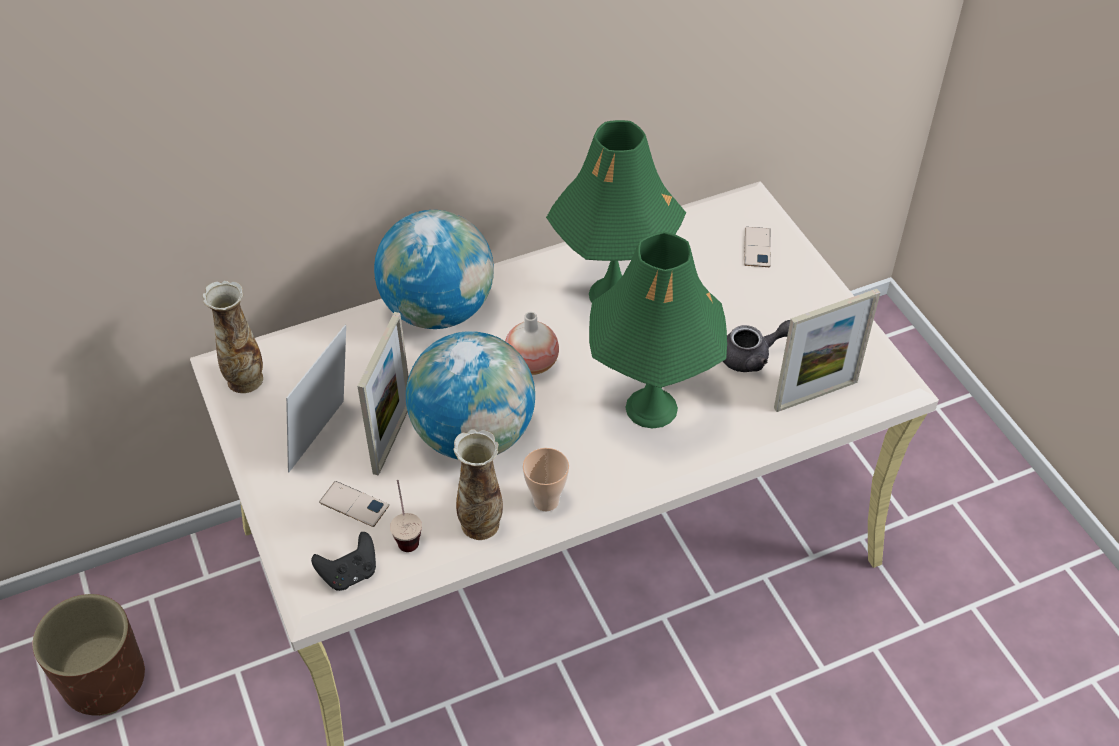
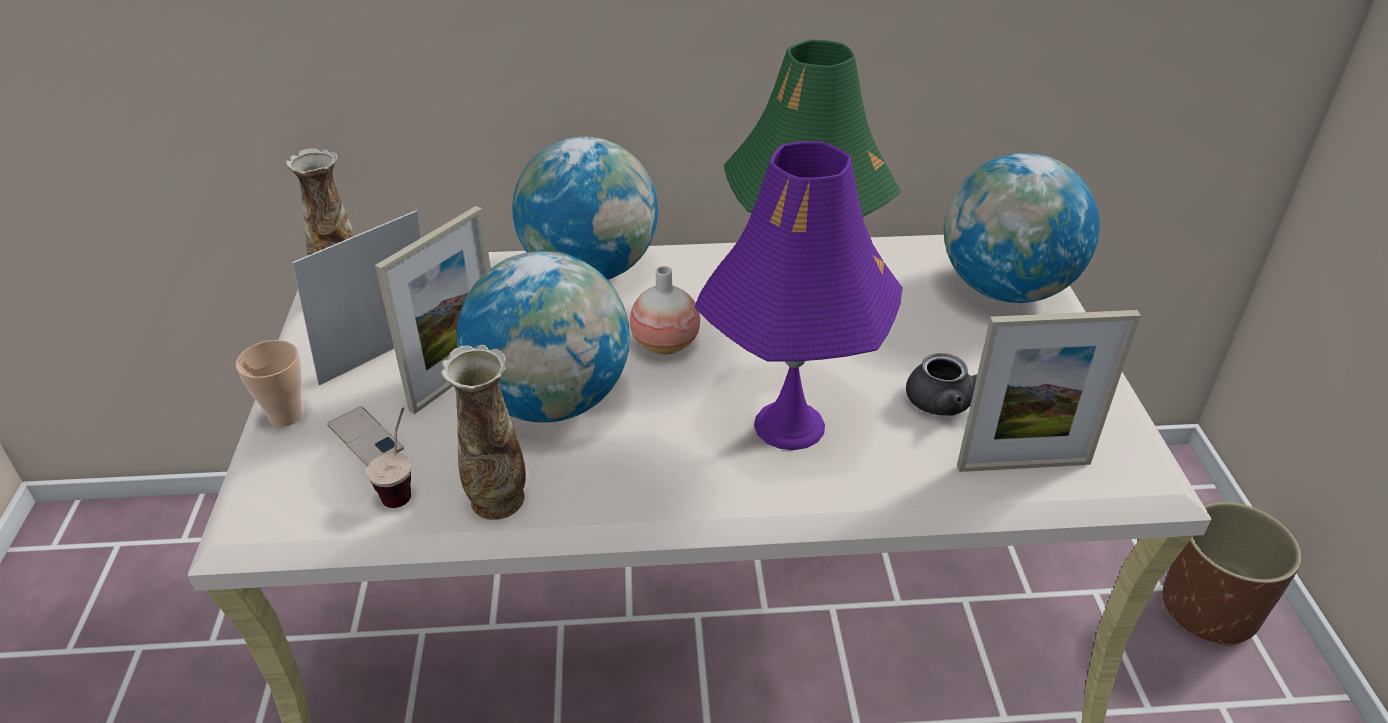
camera: 20 degrees right, 10 degrees down
brown planter [33,594,145,716] -> brown planter moved to [1163,501,1302,646]
black game controller [311,532,376,591] -> none
cup [522,448,569,512] -> cup moved to [236,340,303,427]
green table lamp [589,231,727,429] -> purple table lamp [694,141,903,450]
phone [744,227,771,267] -> globe [944,153,1100,303]

